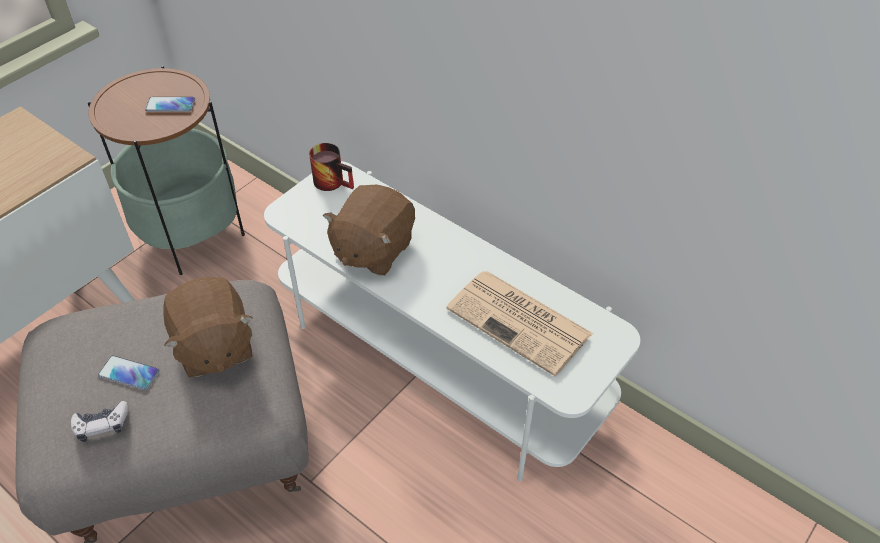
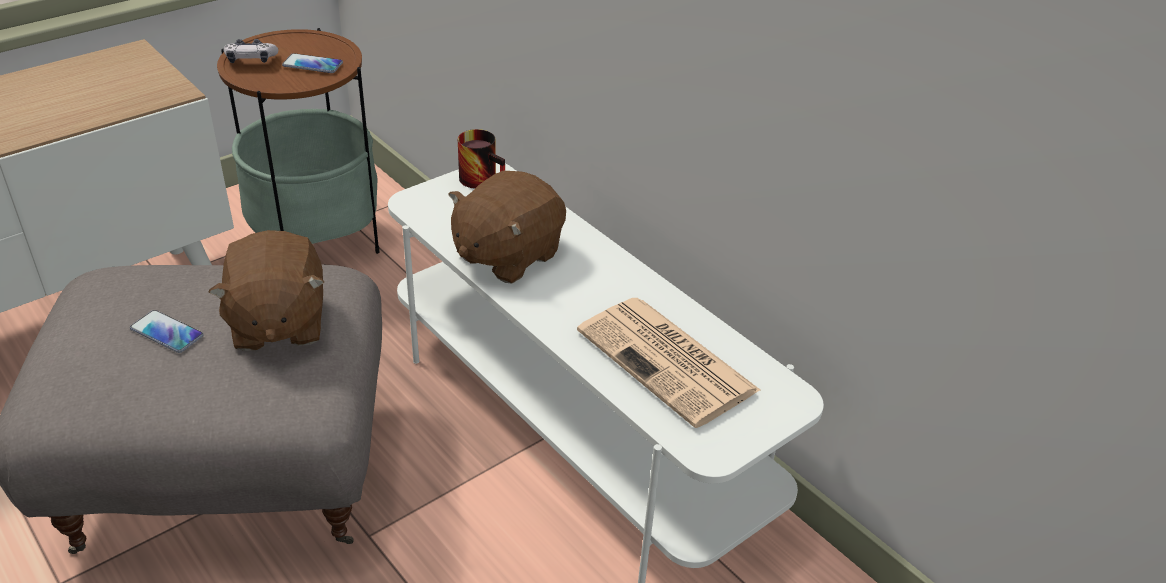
camera: 10 degrees right, 10 degrees down
game controller [71,401,129,442] -> game controller moved to [224,39,278,63]

